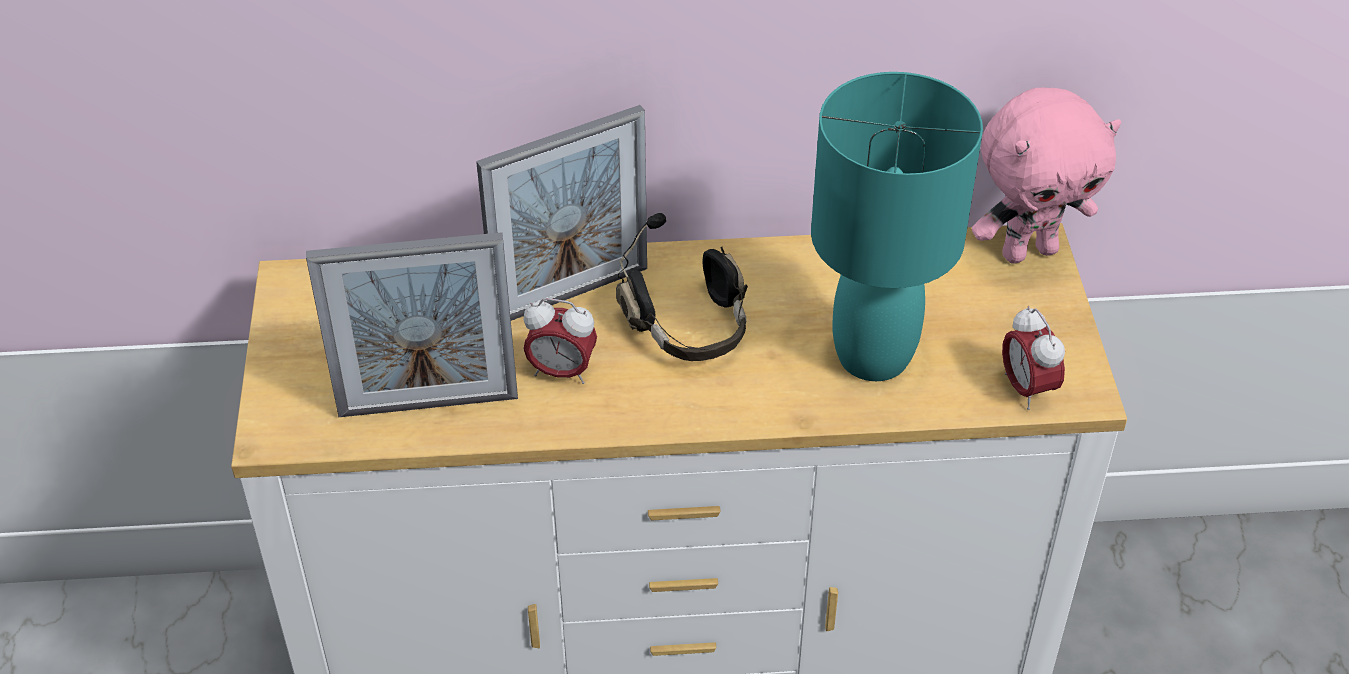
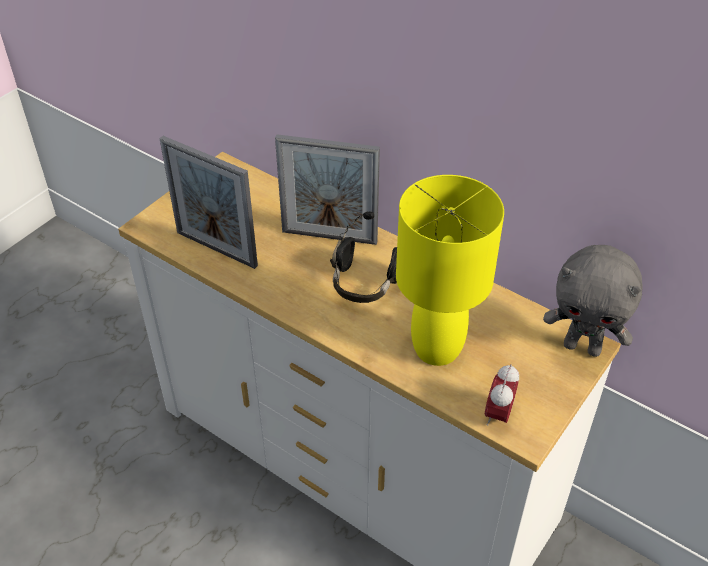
camera: 40 degrees right, 0 degrees up
alarm clock [523,298,597,384] -> none
turquoise table lamp [811,72,983,381] -> yellow table lamp [396,175,504,366]
pink plush toy [972,88,1121,263] -> grey plush toy [543,245,643,357]

